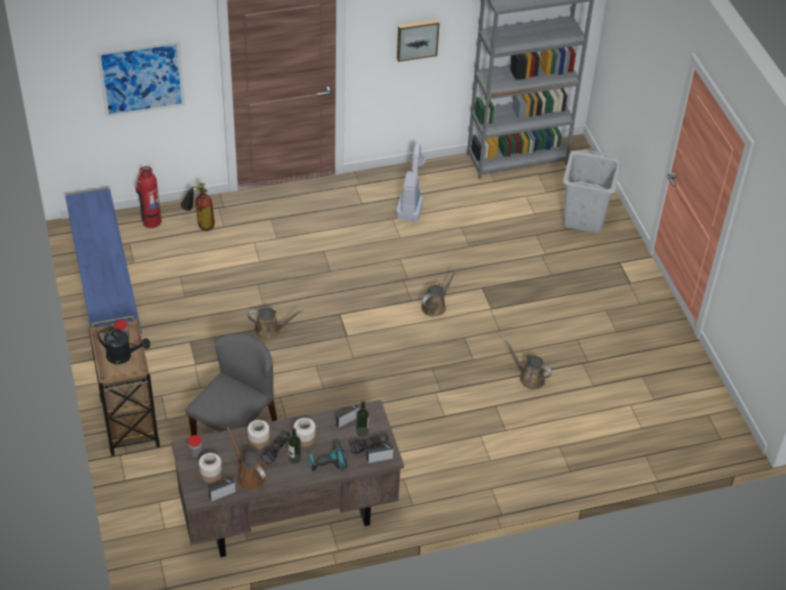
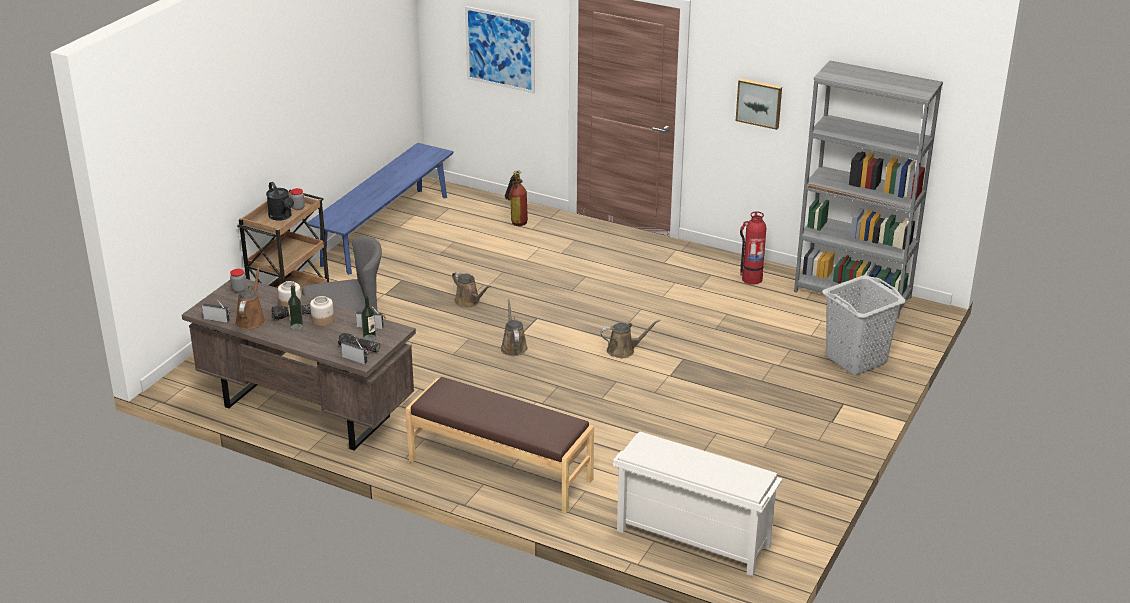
camera: 45 degrees right, 15 degrees down
fire extinguisher [136,166,161,228] -> fire extinguisher moved to [740,212,766,285]
jar [199,453,222,483] -> none
power drill [308,438,348,471] -> none
vacuum cleaner [396,143,426,221] -> none
brown watering can [505,340,552,389] -> brown watering can moved to [501,299,528,356]
none -> brown bench [406,377,594,514]
none -> white shoe rack [613,432,782,576]

